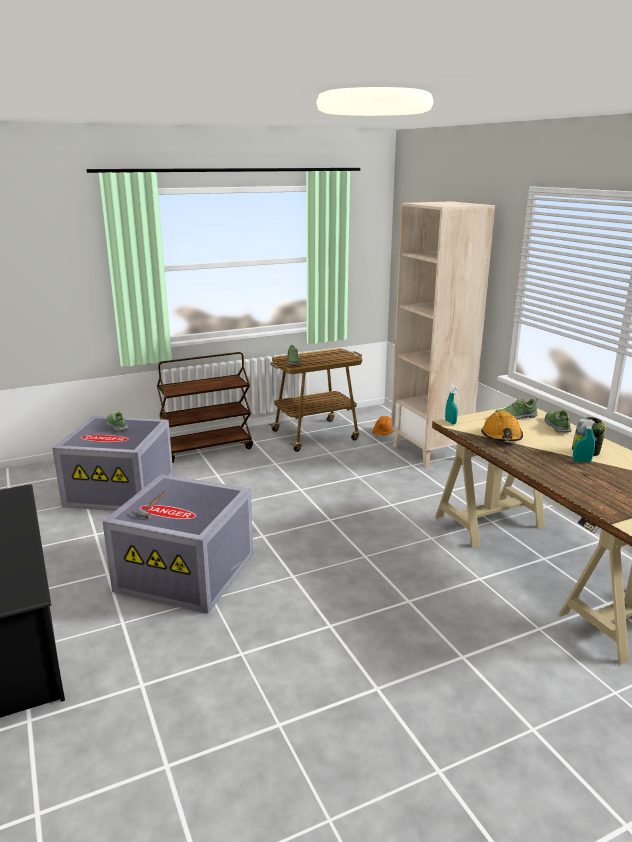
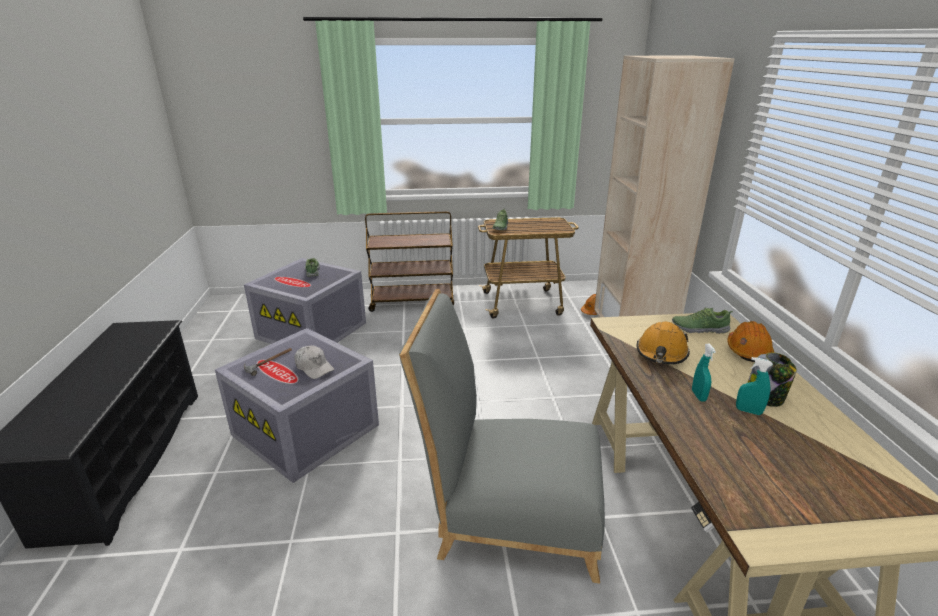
camera: 20 degrees right, 5 degrees up
turquoise spray bottle [445,385,458,424] -> turquoise spray bottle moved to [692,343,716,402]
shoe [544,410,572,433] -> orange hard hat [727,321,774,362]
none -> white cap [294,345,334,379]
none -> grey chair [399,289,605,584]

